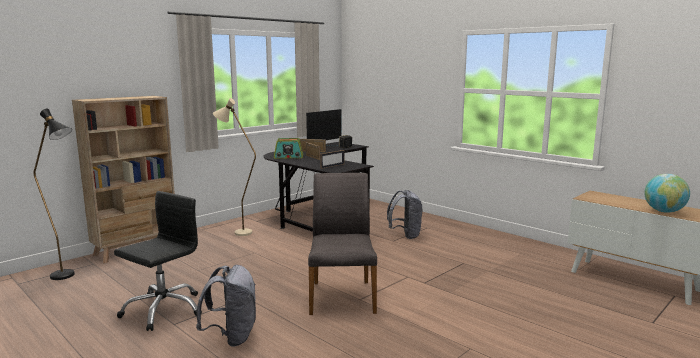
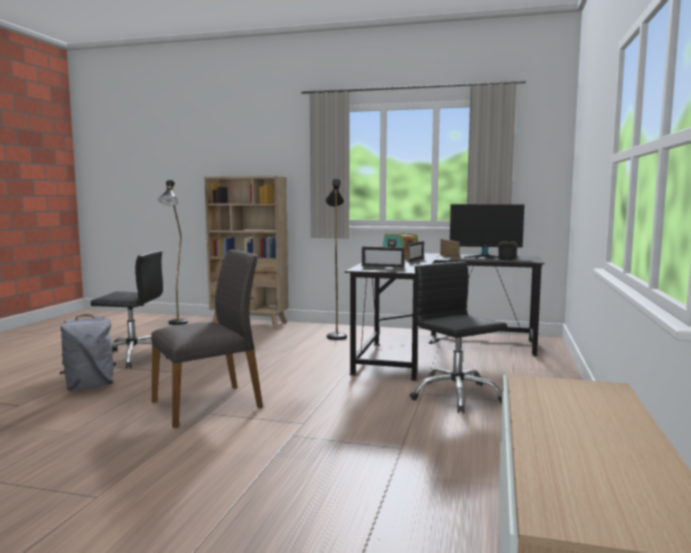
camera: 60 degrees right, 5 degrees down
beige floor lamp [213,98,256,236] -> black floor lamp [325,179,347,340]
grey backpack [387,190,422,239] -> black office chair [410,262,507,414]
globe [644,174,690,213] -> none

